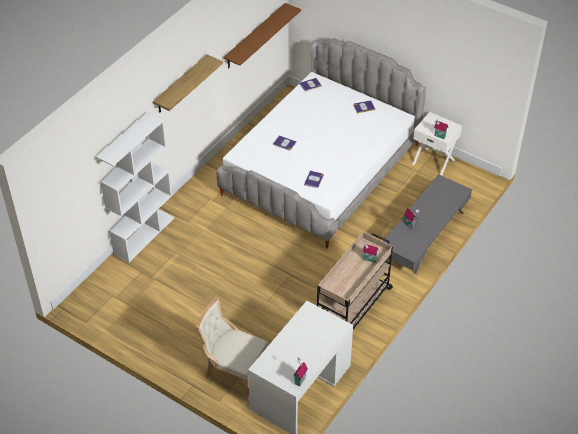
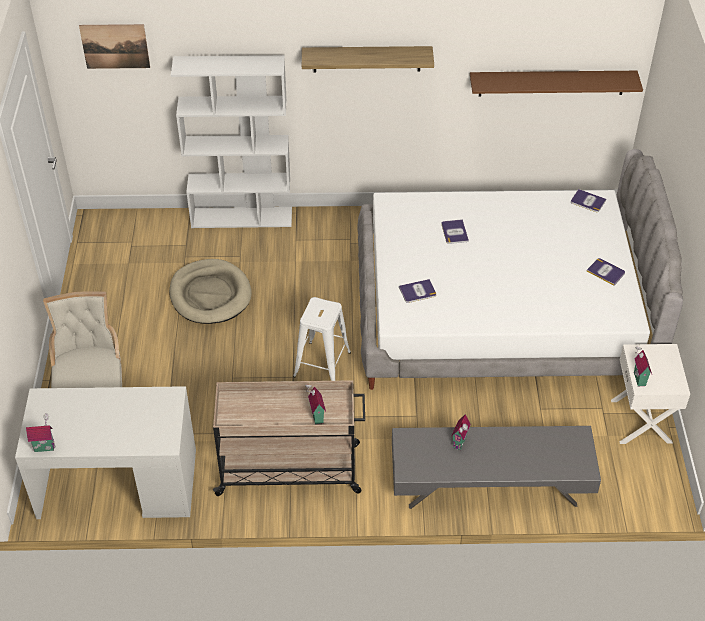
camera: 55 degrees right, 0 degrees up
none -> picture [79,24,150,69]
none -> beige dog bed [169,259,252,324]
none -> white stool [293,297,351,381]

